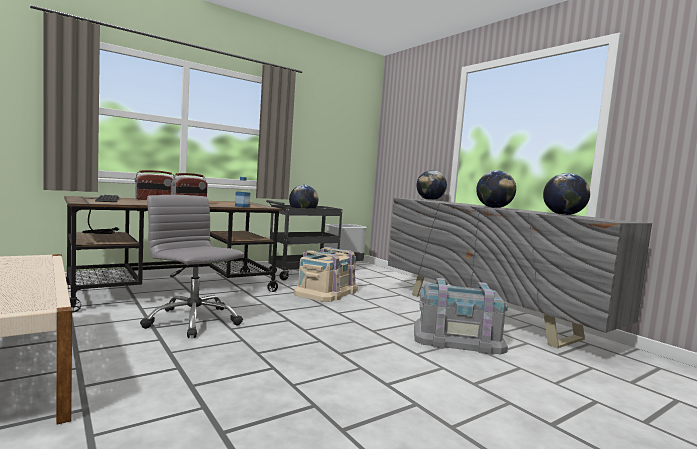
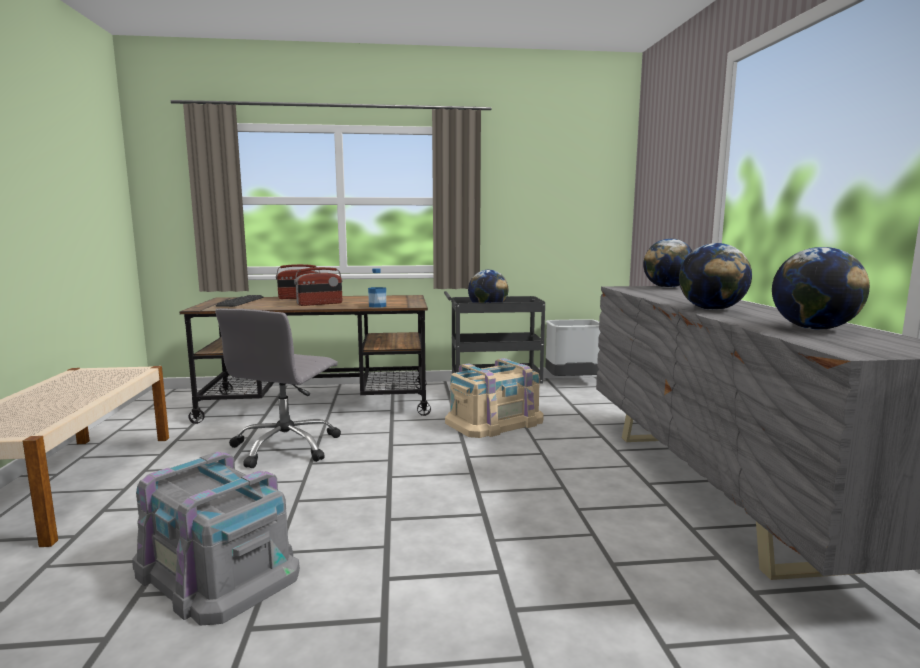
camera: 30 degrees right, 5 degrees up
grey office chair [140,195,244,338] -> grey office chair turned 135 degrees counterclockwise [215,308,341,468]
grey storage box [414,278,508,354] -> grey storage box moved to [132,452,300,625]

